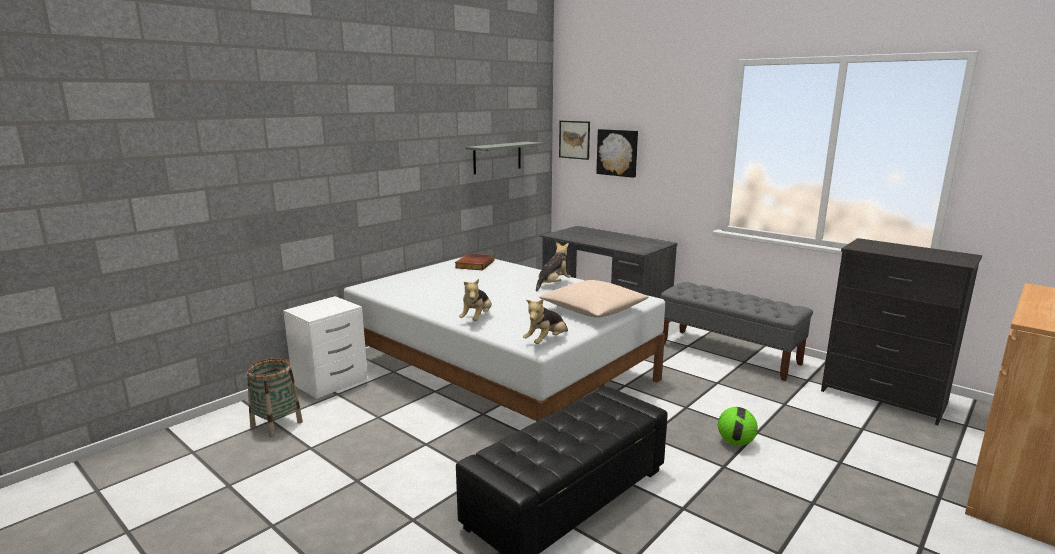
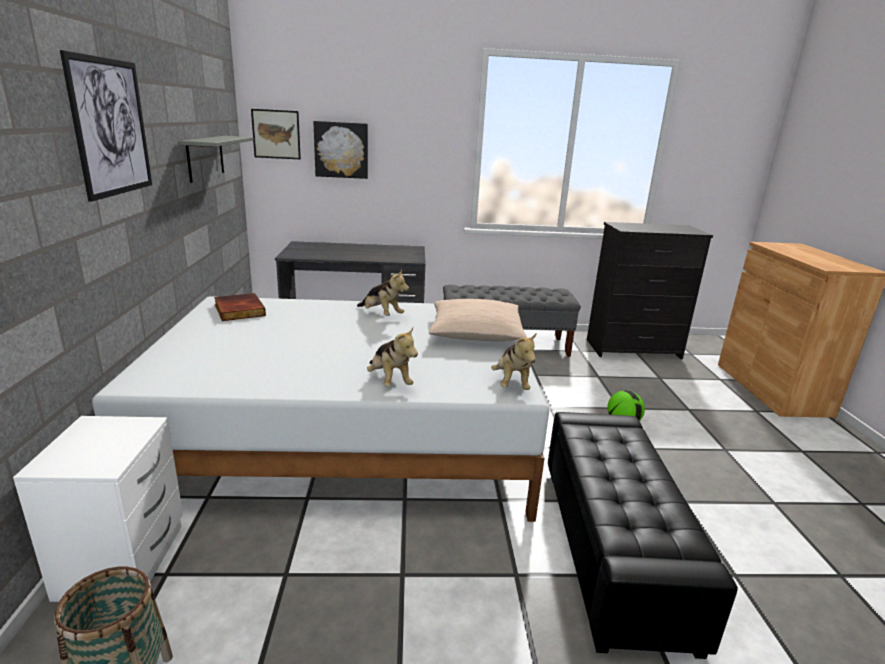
camera: 45 degrees left, 5 degrees up
plush toy [536,242,571,292] -> plush toy turned 135 degrees clockwise [357,269,409,316]
none -> picture [60,50,152,202]

